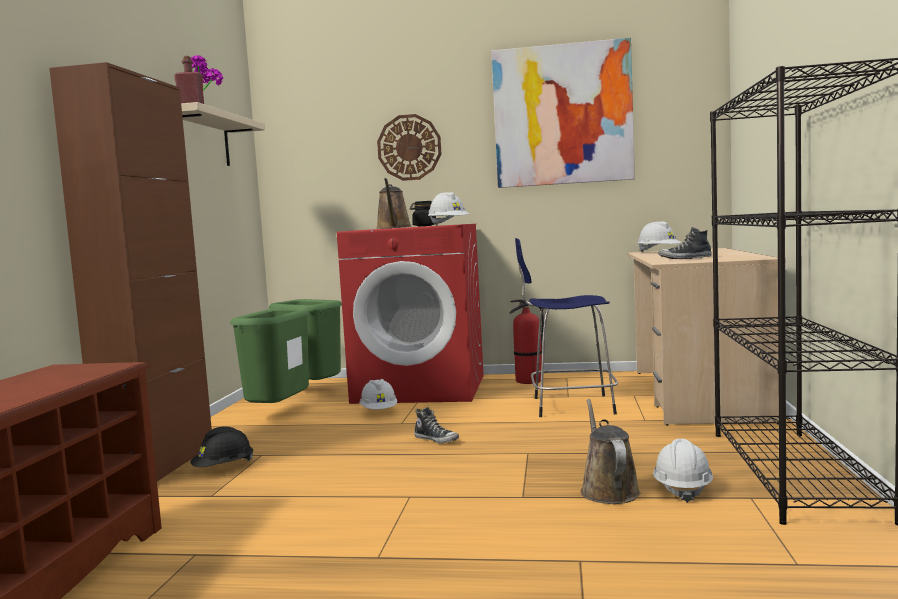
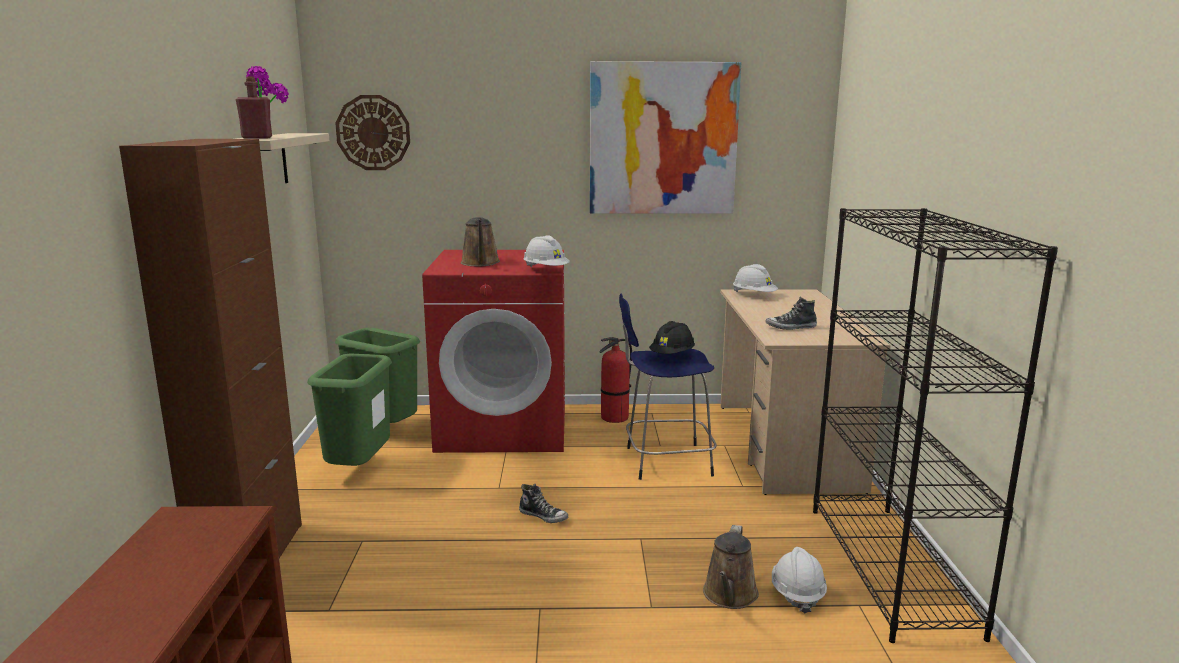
camera: 10 degrees left, 10 degrees up
black hard hat [190,426,253,467] -> black hard hat moved to [649,321,695,354]
white hard hat [360,379,397,409] -> none
wall clock [377,114,441,181] -> wall clock moved to [335,95,410,170]
black jar [410,201,436,226] -> none
brown watering can [581,399,640,504] -> brown watering can turned 150 degrees counterclockwise [703,525,759,609]

